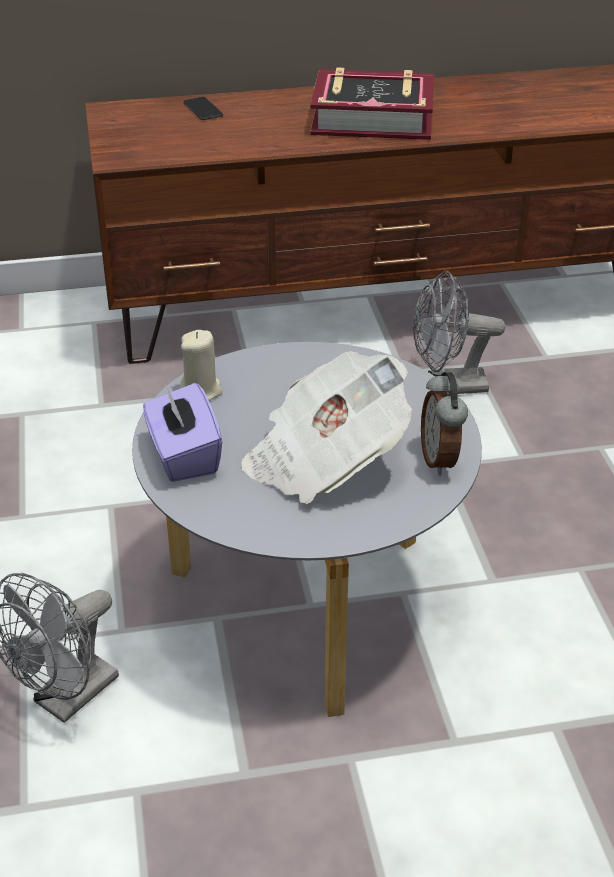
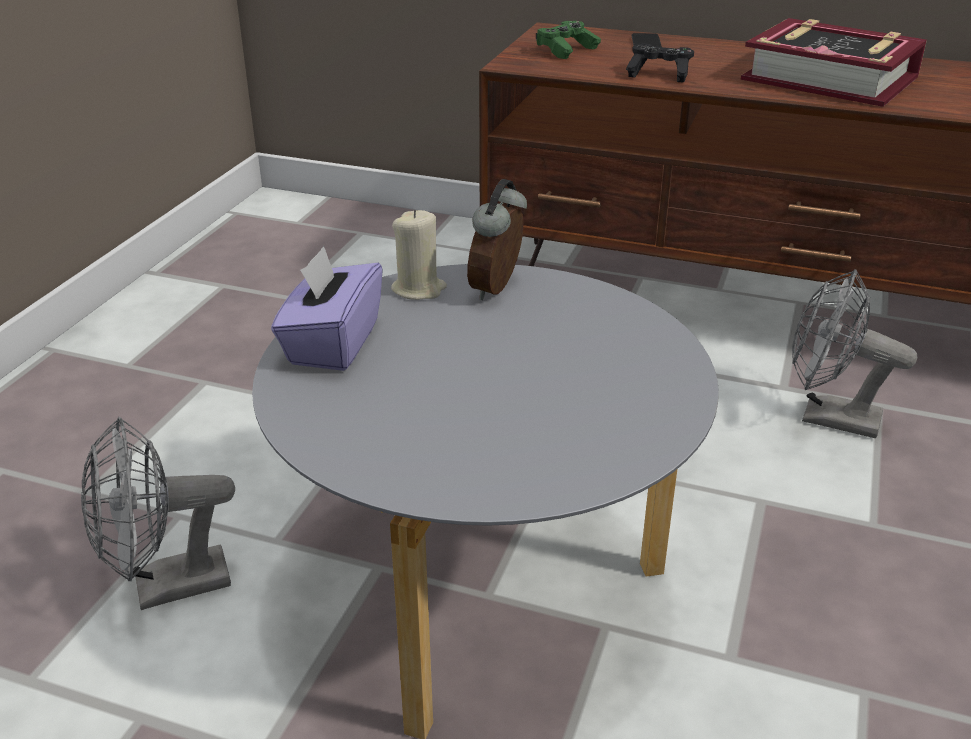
camera: 30 degrees right, 5 degrees down
newspaper [241,351,412,504] -> none
alarm clock [421,372,468,475] -> alarm clock moved to [467,179,527,300]
none -> green game controller [536,21,601,59]
none -> black game controller [626,44,694,83]

